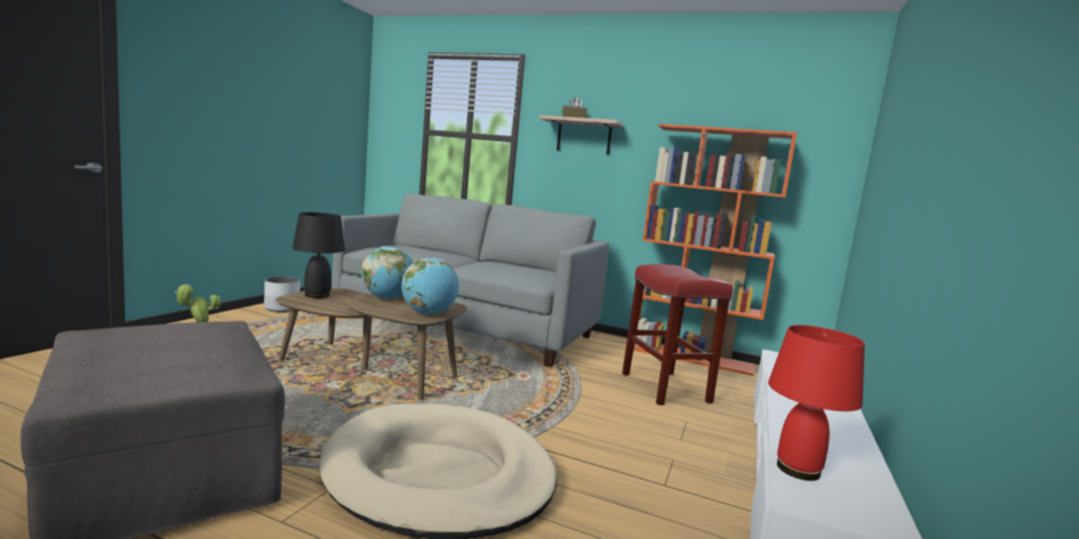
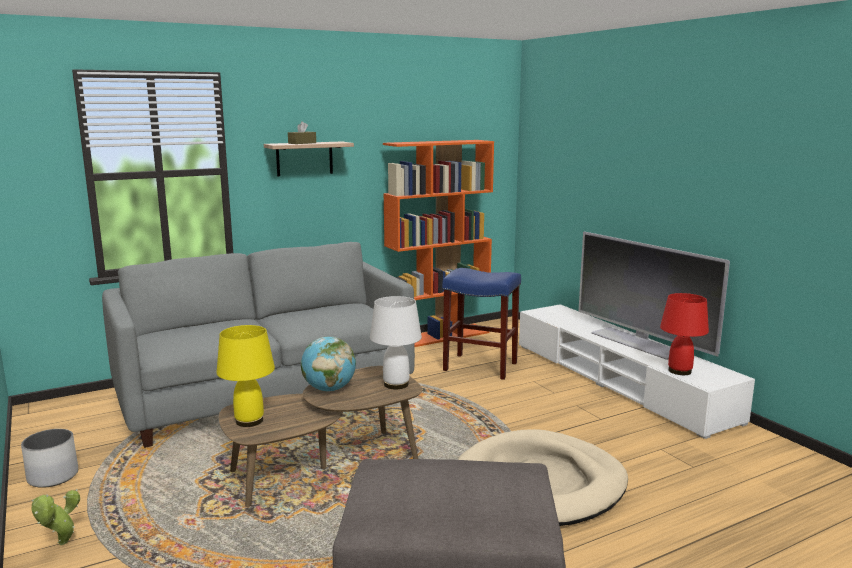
camera: 50 degrees left, 5 degrees up
black table lamp [292,212,345,298] -> yellow table lamp [216,325,275,427]
globe [402,258,459,315] -> white table lamp [370,296,422,389]
red stool [622,264,733,405] -> blue stool [442,268,521,380]
none -> television [578,231,730,360]

